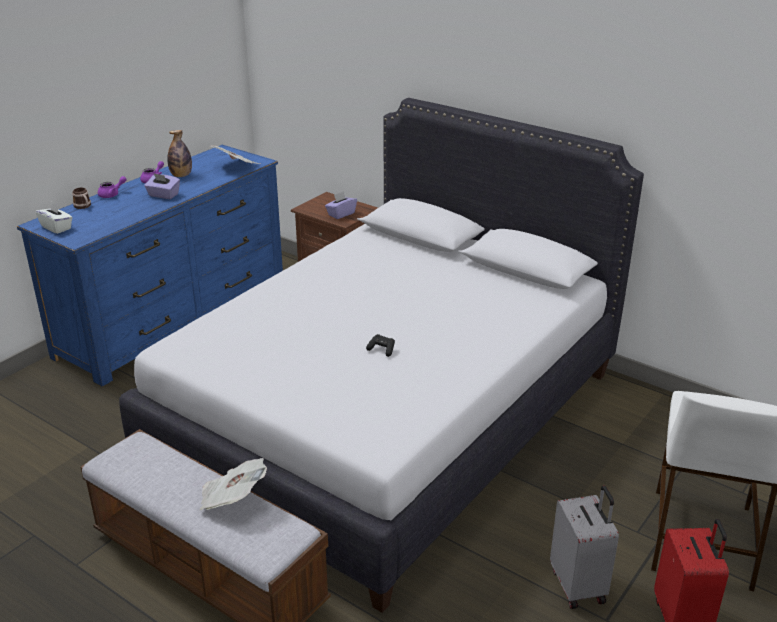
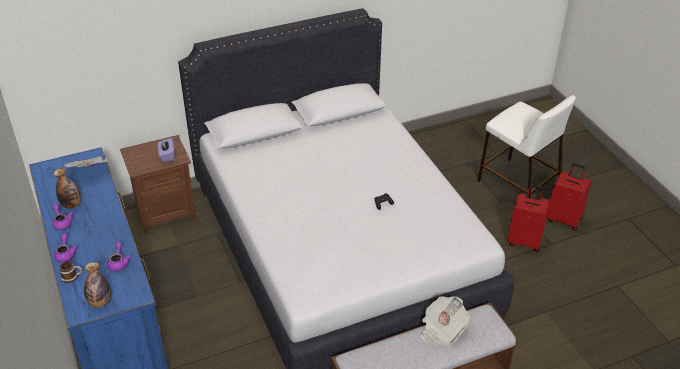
camera: 60 degrees left, 10 degrees up
white tissue box [36,202,72,234] -> bottle [84,262,111,308]
purple tissue box [144,173,180,199] -> none
grey suitcase [550,486,619,609] -> red suitcase [507,184,550,252]
none -> purple teapot [107,242,131,272]

